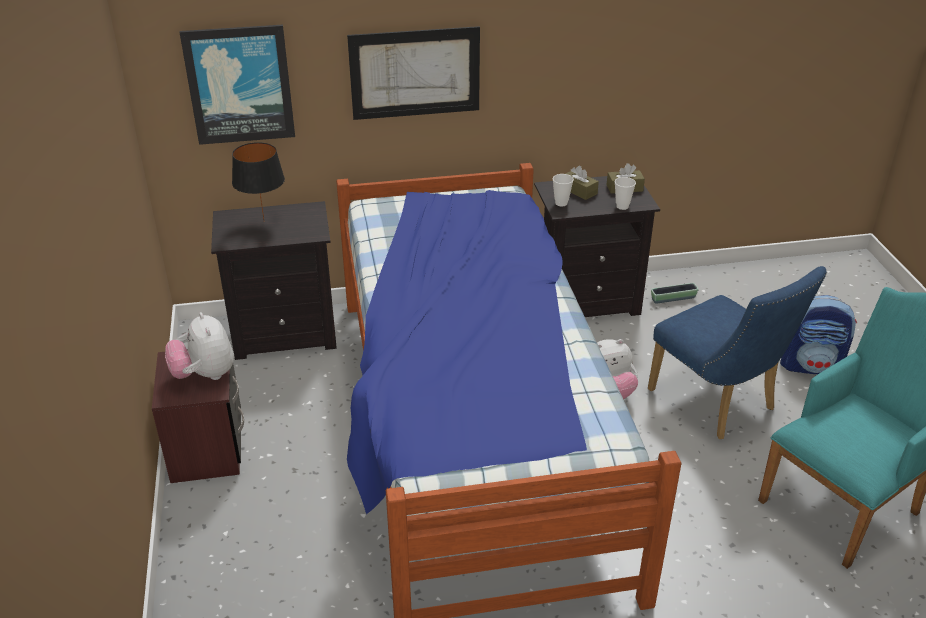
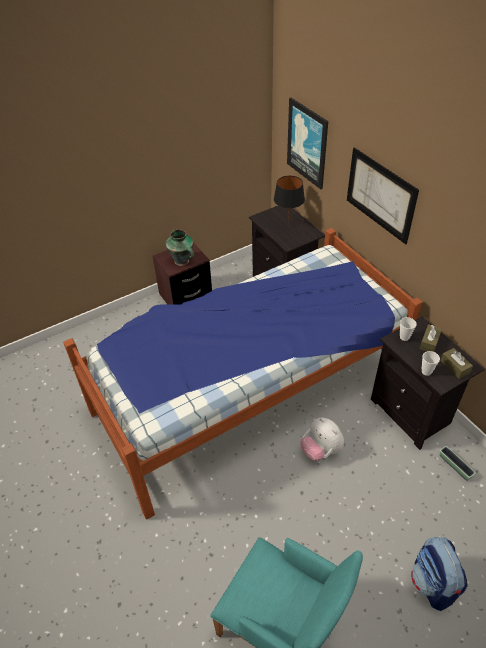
camera: 70 degrees right, 10 degrees up
plush toy [165,312,234,380] -> vase [165,229,194,266]
blue chair [648,266,827,439] -> none

